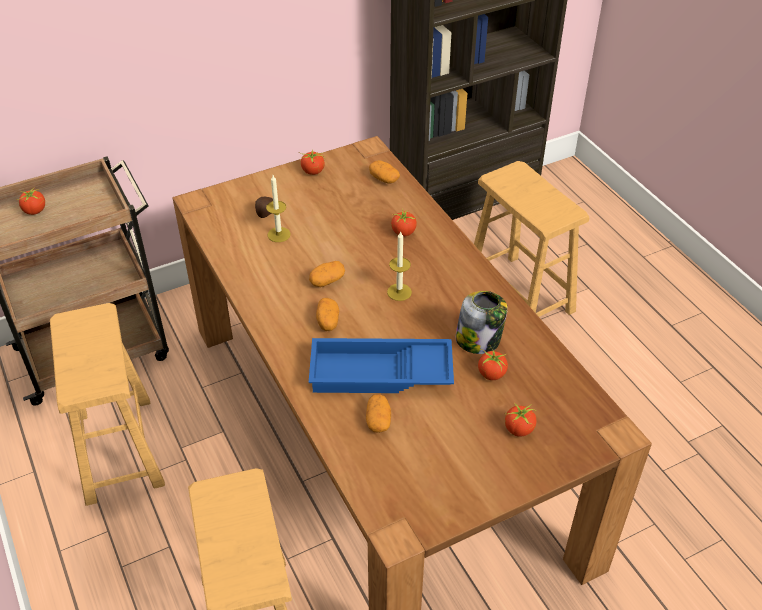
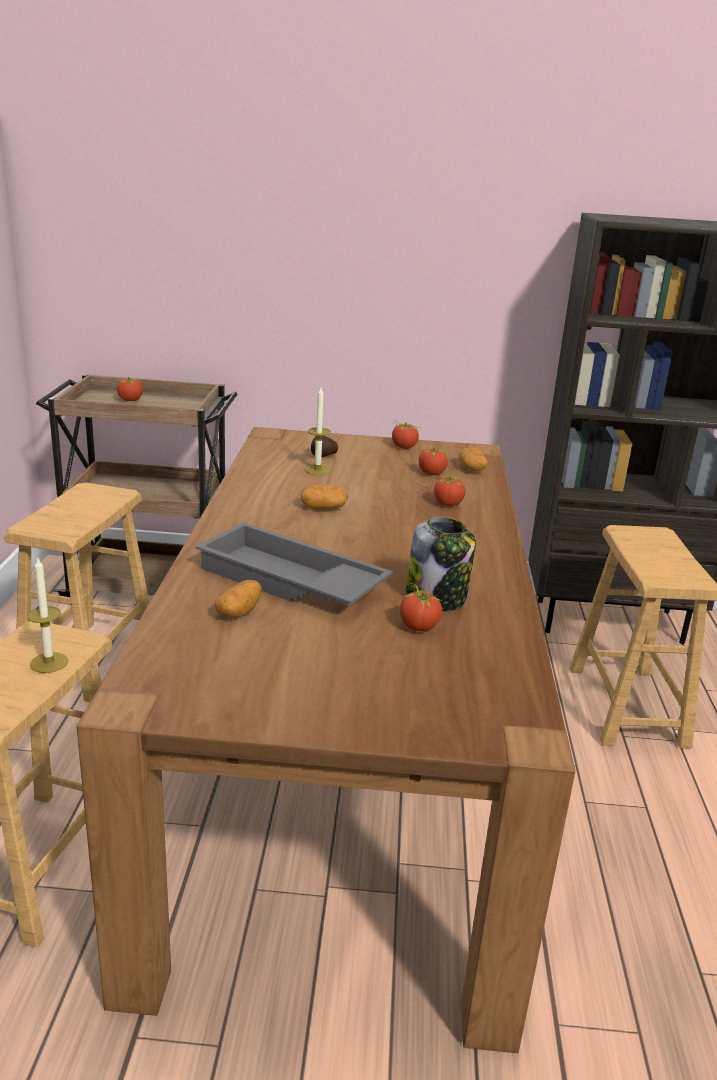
camera: 30 degrees right, 20 degrees down
blue tray [309,338,454,393] -> grey tray [196,522,393,606]
potato [316,298,339,331] -> none
candle [387,231,412,301] -> candle moved to [27,556,68,673]
tomato [505,403,536,437] -> tomato moved to [419,447,448,475]

